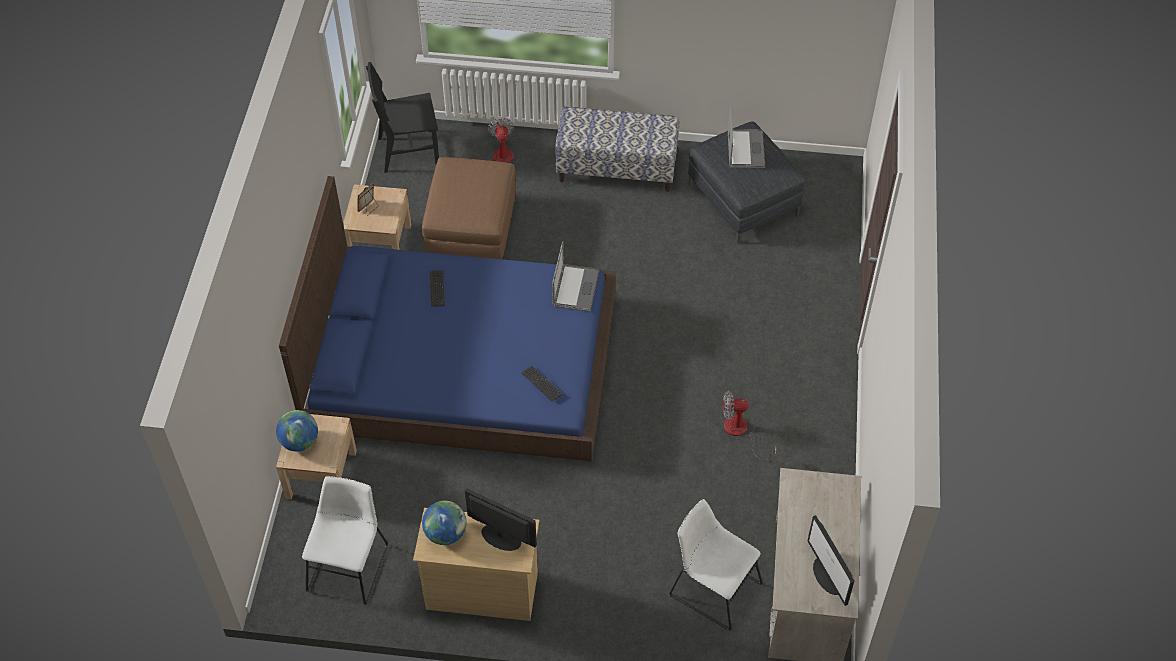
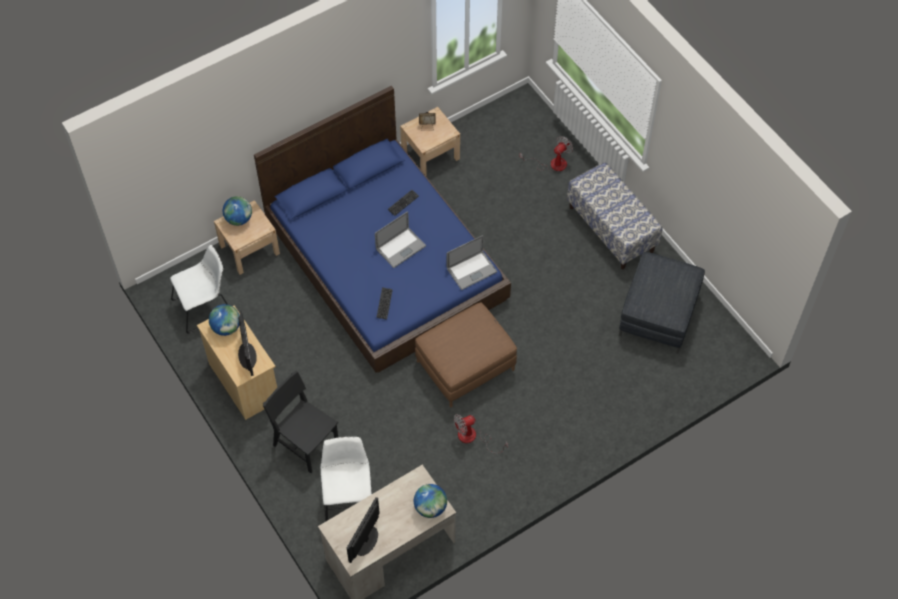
camera: 50 degrees right, 5 degrees up
black chair [366,62,439,173] -> black chair moved to [263,371,338,473]
brown ottoman [422,157,516,259] -> brown ottoman moved to [415,302,517,407]
fan [723,391,777,460] -> fan turned 75 degrees counterclockwise [454,414,508,453]
laptop [728,106,765,168] -> laptop moved to [375,211,426,268]
none -> globe [414,484,447,518]

